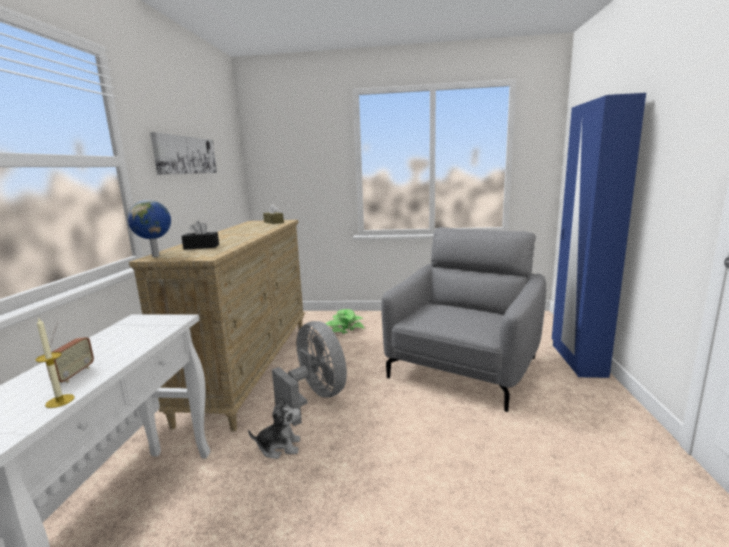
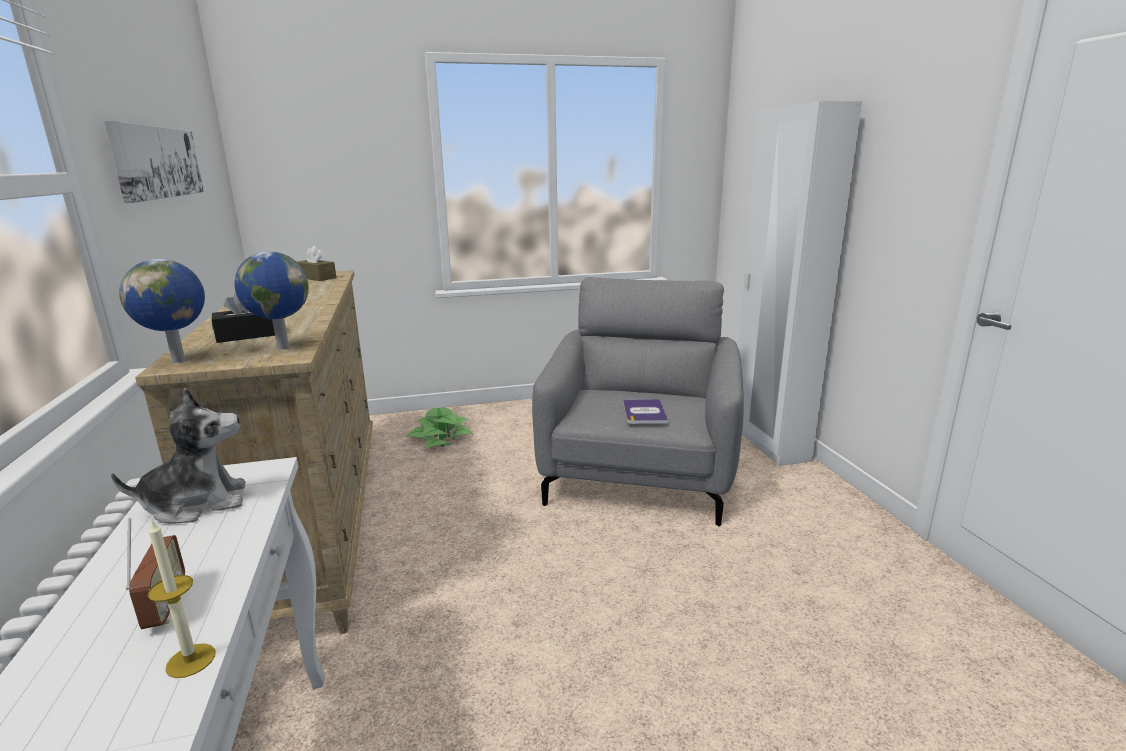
camera: 20 degrees left, 5 degrees up
plush toy [248,396,301,459] -> plush toy moved to [111,388,246,524]
grey fan [272,321,347,426] -> none
blue wardrobe [552,93,646,378] -> white wardrobe [738,101,862,466]
none -> globe [235,251,309,349]
none -> book [623,399,668,424]

